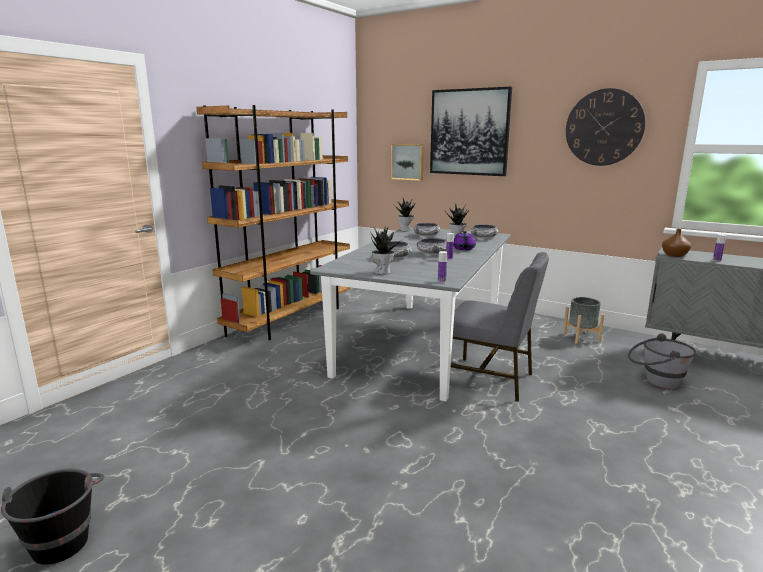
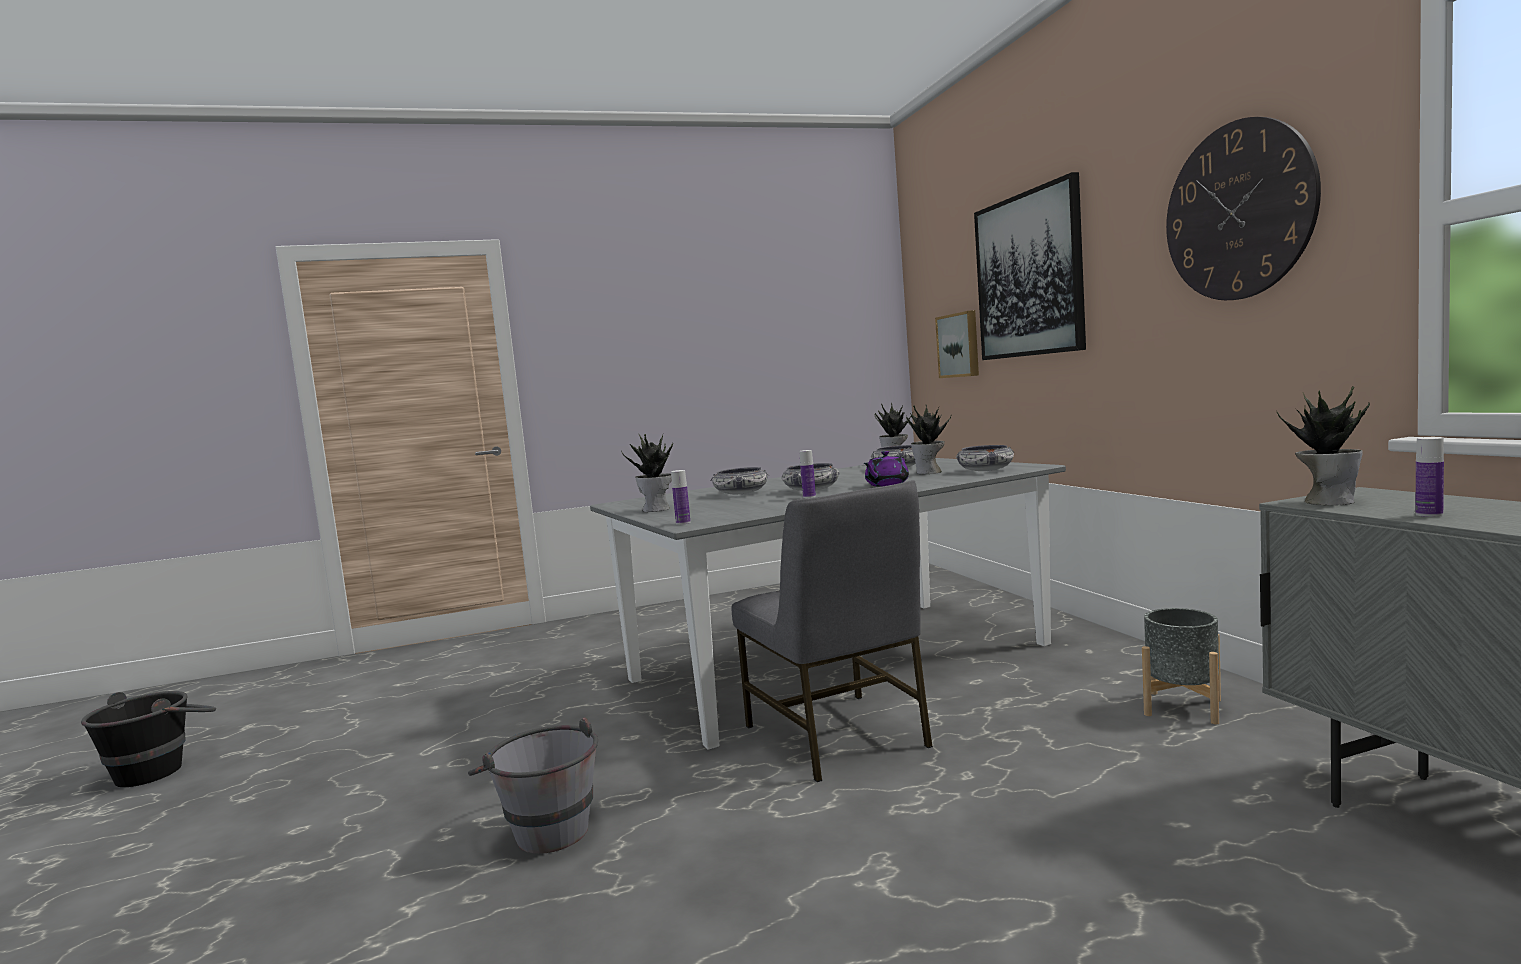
camera: 40 degrees right, 10 degrees down
brown bookcase [196,105,350,340] -> none
grey bucket [628,333,697,389] -> grey bucket moved to [468,717,598,854]
brown vase [662,229,691,257] -> potted plant [1277,386,1370,505]

